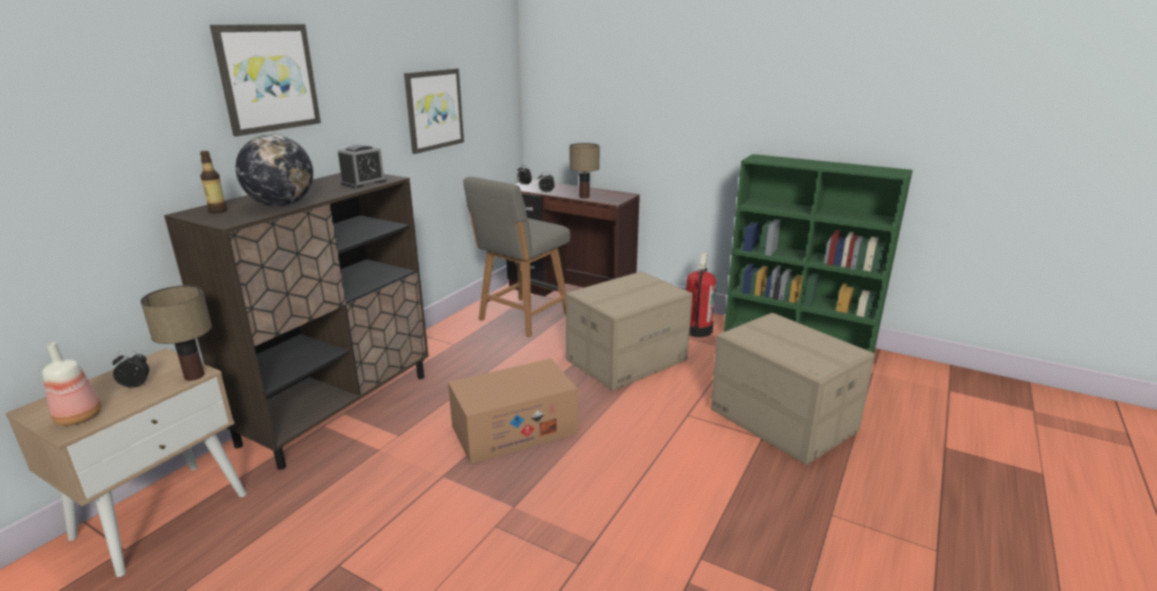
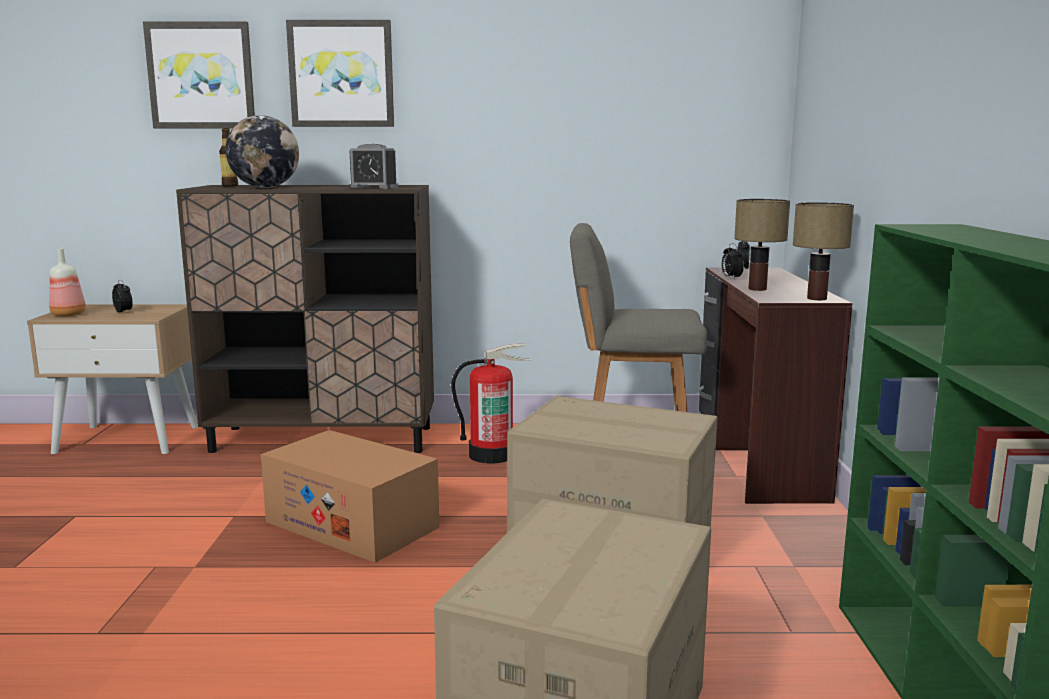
camera: 60 degrees right, 10 degrees down
table lamp [140,285,212,381] -> table lamp moved to [793,202,854,300]
picture [404,68,464,154] -> picture moved to [143,22,255,128]
fire extinguisher [686,252,716,337] -> fire extinguisher moved to [451,344,531,464]

